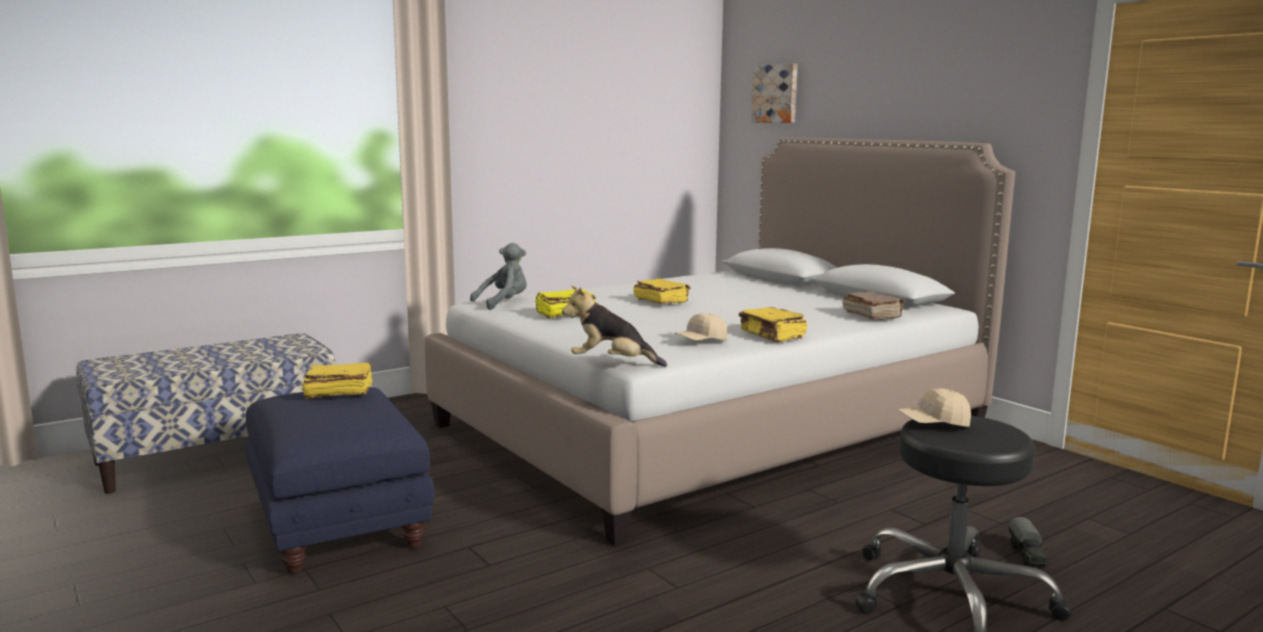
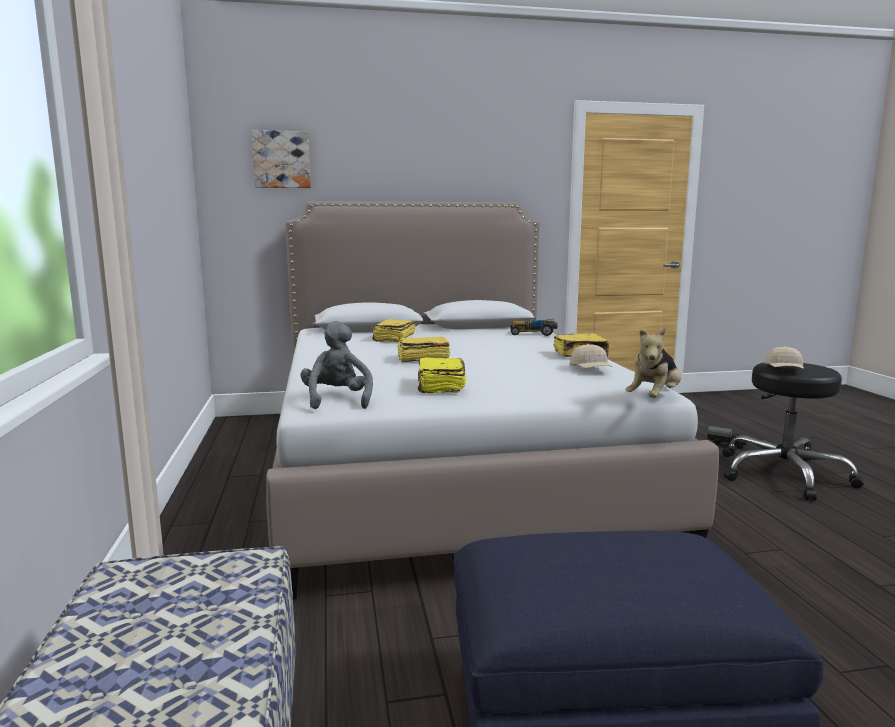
camera: 65 degrees left, 0 degrees up
yellow book [302,363,372,399] -> yellow book moved to [372,319,415,342]
brown book [842,291,905,319] -> toy car [510,318,558,336]

